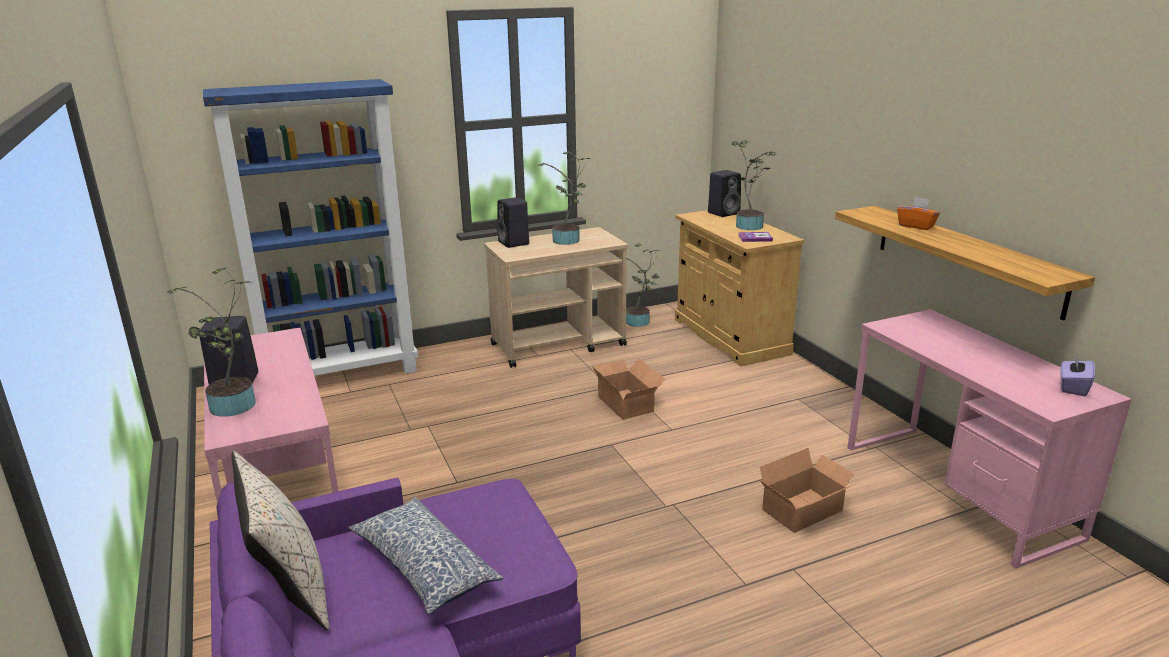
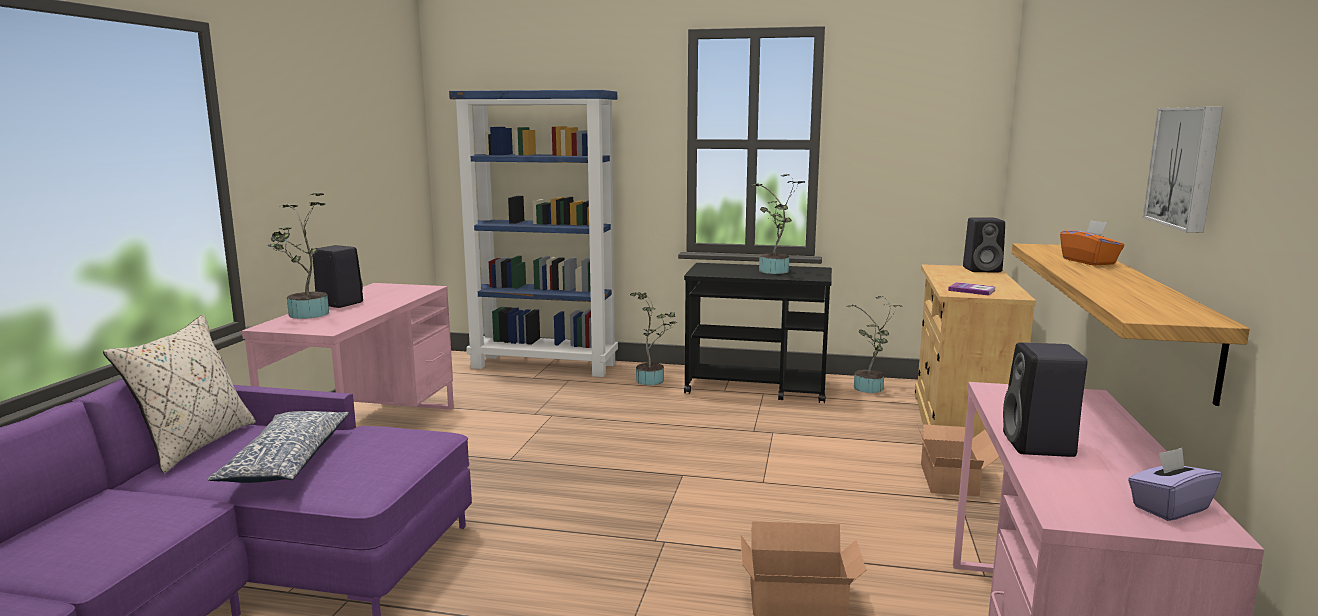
camera: 35 degrees right, 10 degrees down
beige cart [484,227,628,368] -> black cart [684,263,832,403]
black speaker [497,197,529,248] -> black speaker moved to [1003,342,1087,457]
cardboard box [592,359,665,420] -> cardboard box moved to [915,421,999,496]
potted plant [731,140,775,230] -> potted plant moved to [630,292,679,385]
none -> picture [1143,107,1223,233]

